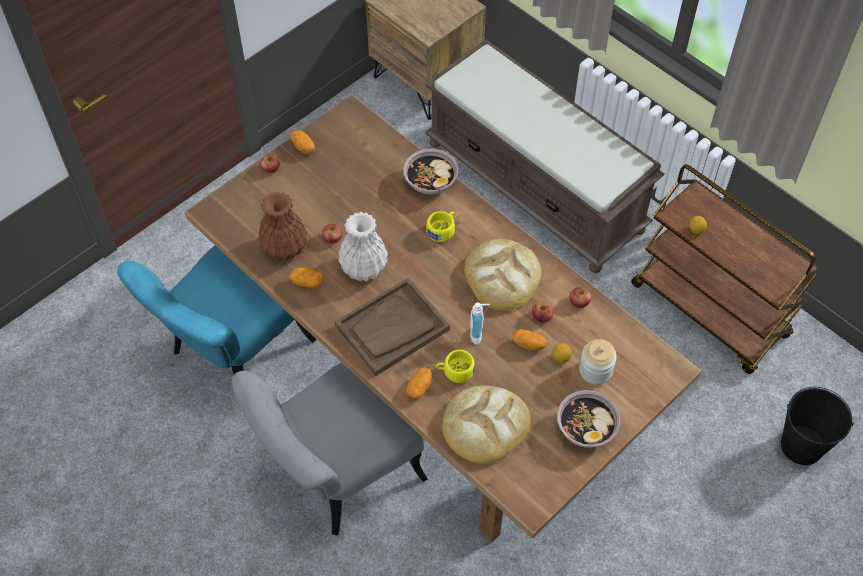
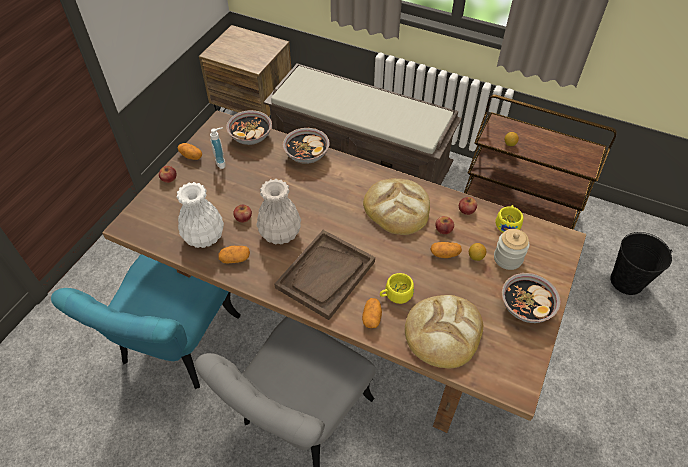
camera: 20 degrees left, 5 degrees down
brown vase [258,192,307,261] -> white vase [177,182,224,248]
yellow cup [426,211,455,242] -> yellow cup moved to [495,205,523,232]
soap dispenser [470,302,490,345] -> soap dispenser moved to [210,127,226,169]
none -> bowl [226,110,272,145]

